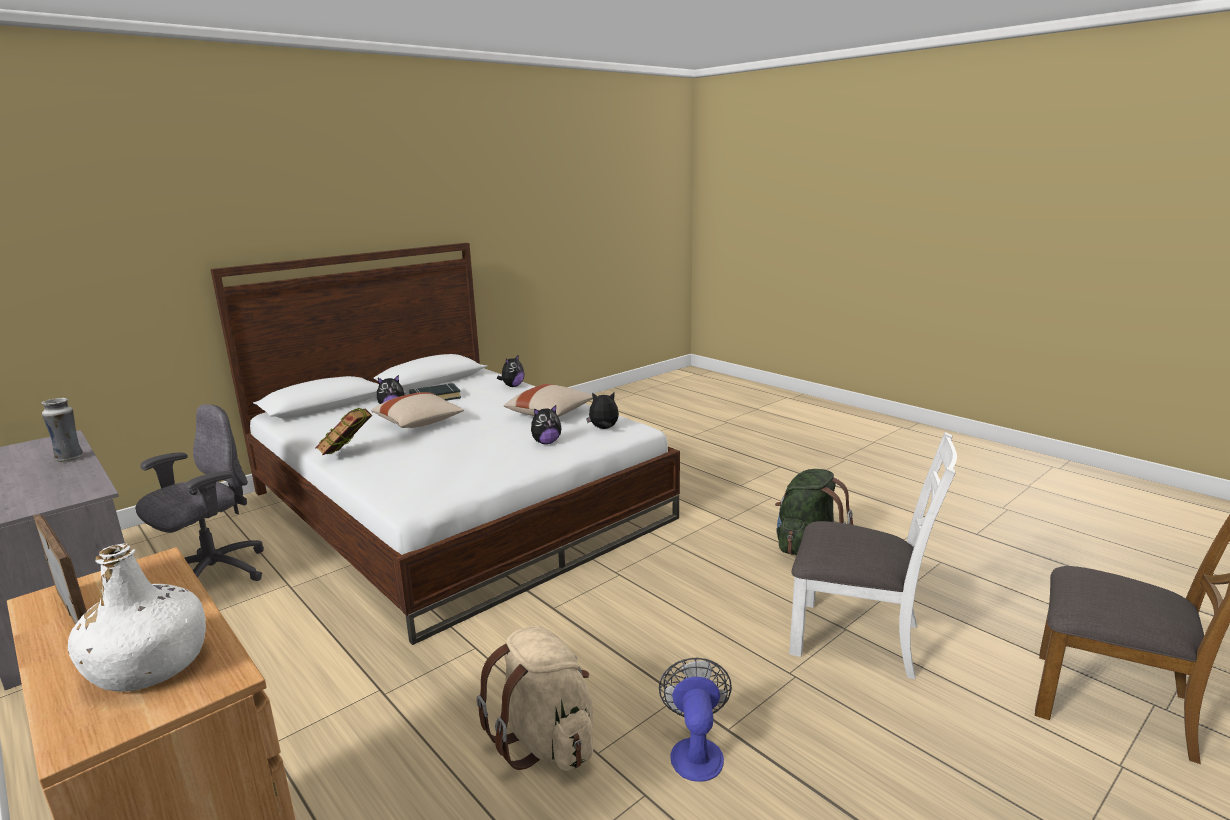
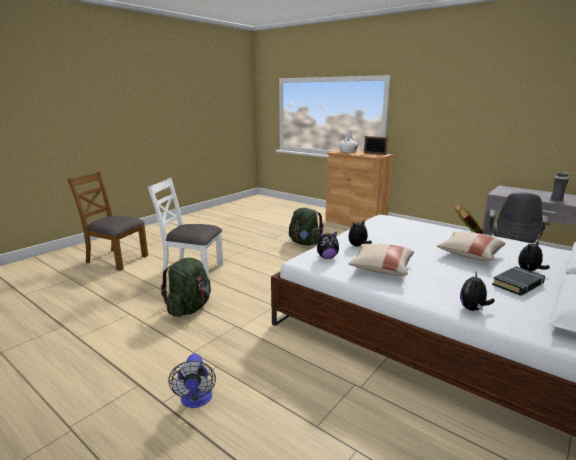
camera: 170 degrees right, 0 degrees up
beige backpack [477,626,593,771] -> green backpack [289,208,324,246]
fan [659,658,732,782] -> fan moved to [169,354,216,408]

